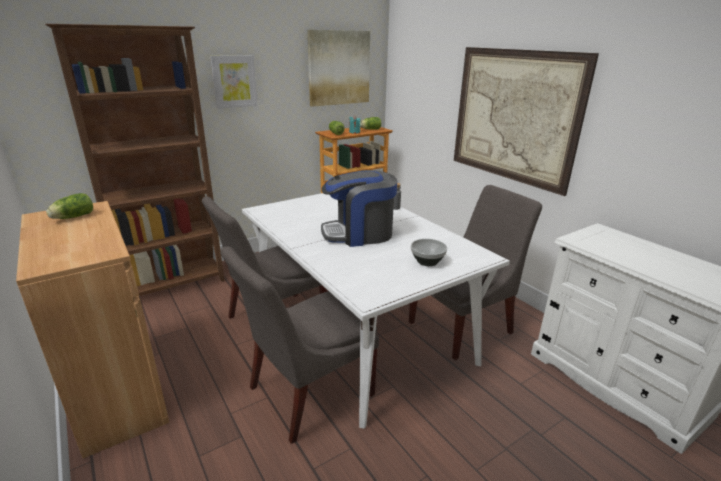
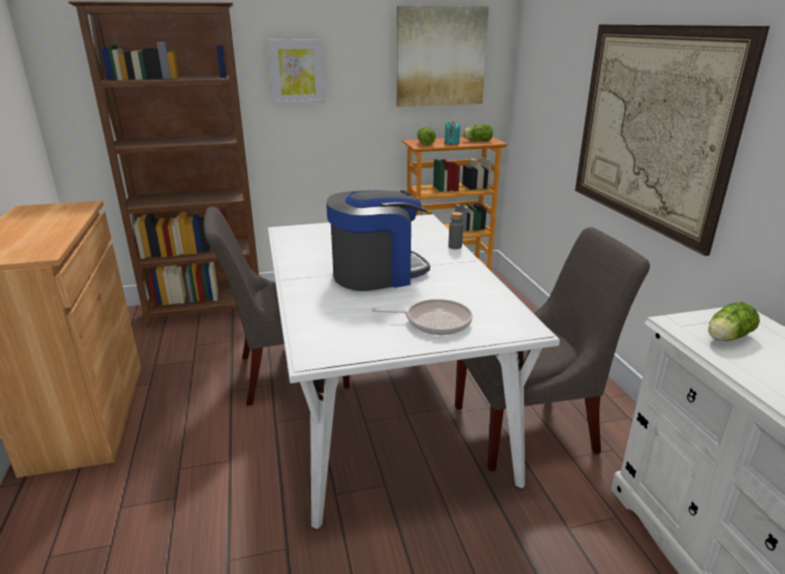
camera: 20 degrees right, 0 degrees up
lettuce [46,193,93,219] -> lettuce moved to [708,302,760,341]
grey chair [220,246,379,444] -> none
coffee machine [321,170,397,247] -> coffee machine turned 150 degrees clockwise [326,190,430,291]
bowl [411,239,447,266] -> frying pan [371,299,473,335]

